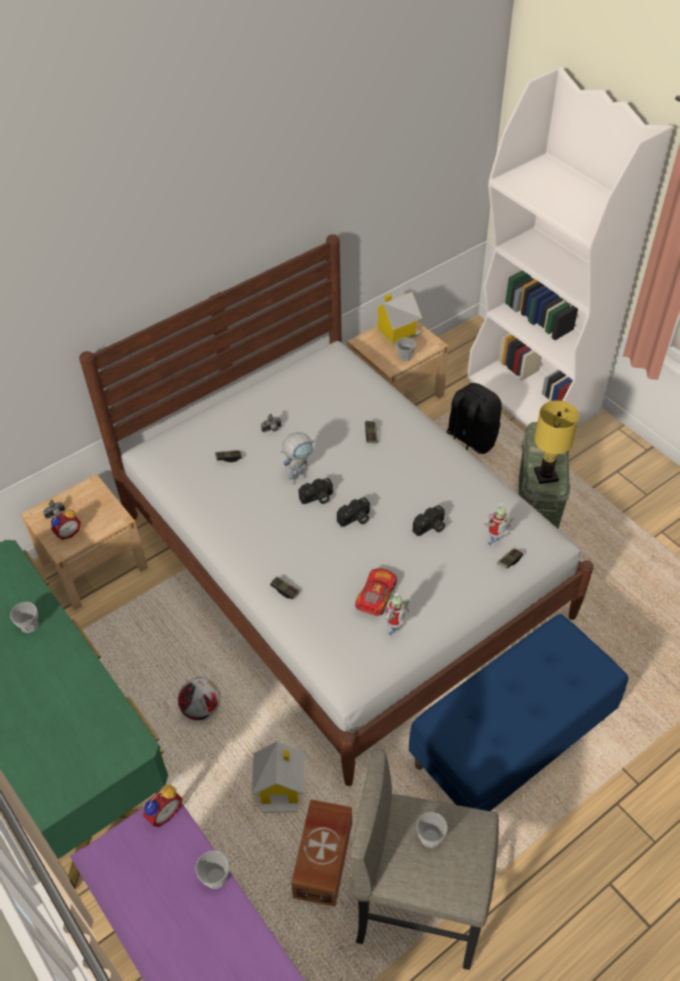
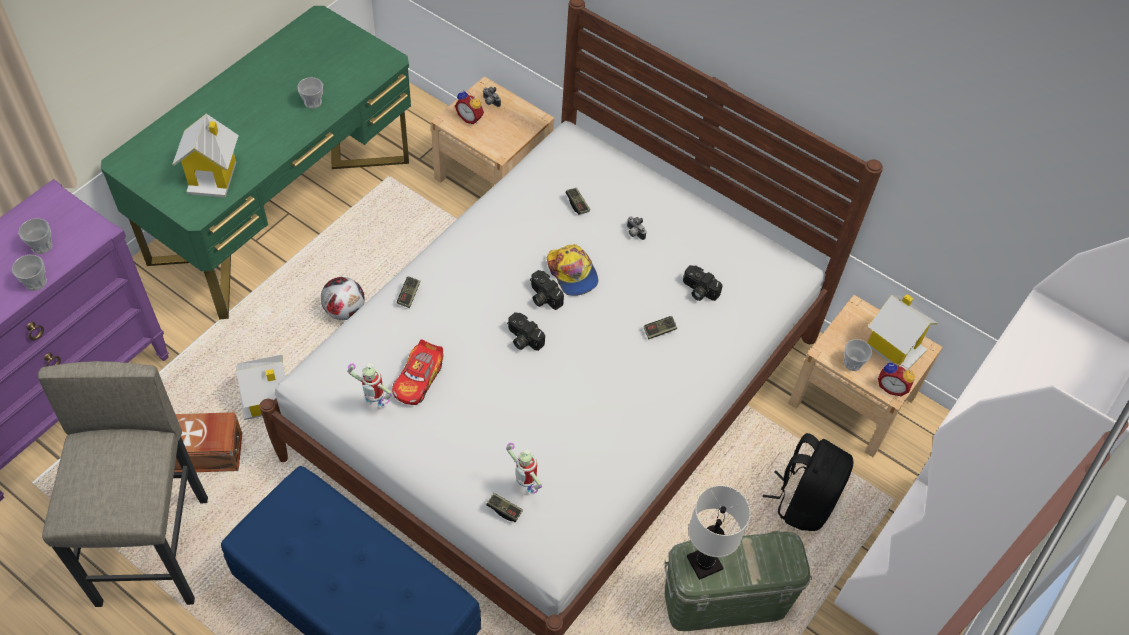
camera: 70 degrees right, 5 degrees up
alarm clock [143,785,182,827] -> alarm clock moved to [878,363,915,396]
toy robot [281,432,314,484] -> cap [547,244,599,296]
toy car [355,568,397,616] -> toy car turned 105 degrees clockwise [392,339,443,405]
camera [413,505,445,536] -> camera moved to [683,265,723,301]
cup [416,812,448,848] -> cup moved to [18,218,53,254]
yellow table lamp [534,400,579,484] -> white table lamp [687,486,750,580]
none -> toy house [172,114,239,198]

